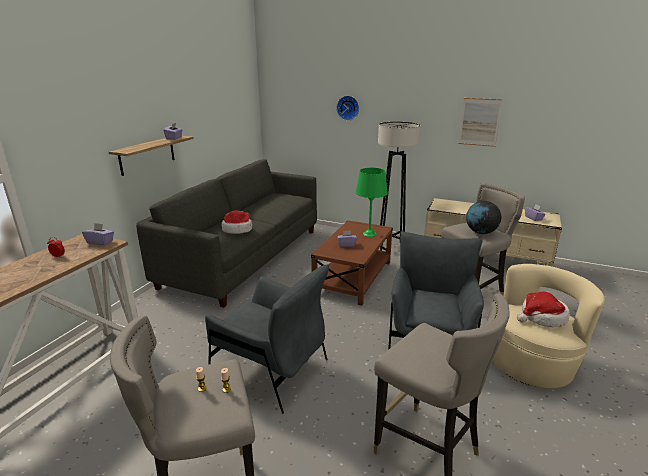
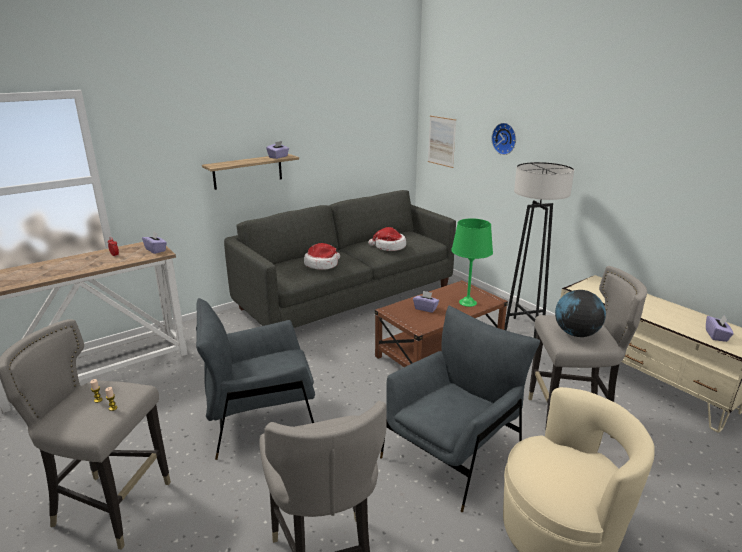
camera: 30 degrees right, 0 degrees up
grey armchair [205,264,329,414] -> grey armchair turned 105 degrees clockwise [196,298,315,460]
picture [458,98,503,147] -> picture moved to [428,115,456,168]
hat [517,292,570,327] -> hat moved to [368,227,406,251]

